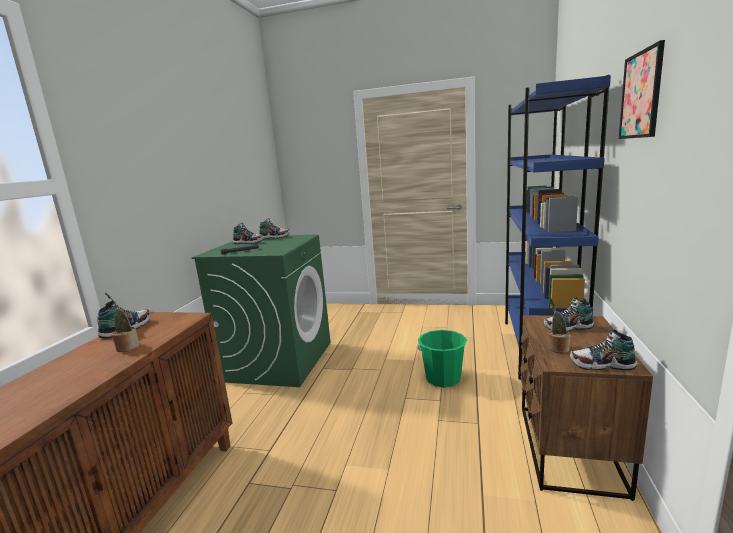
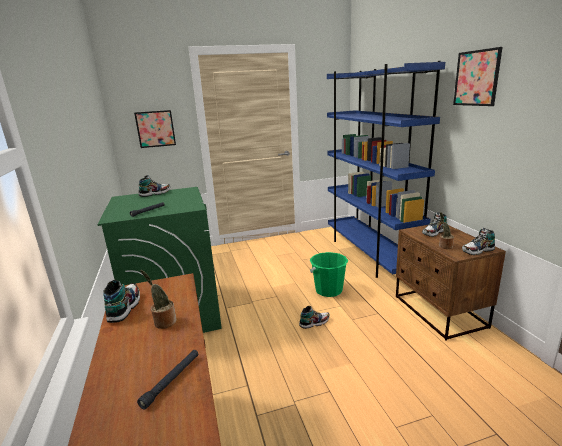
camera: 30 degrees left, 5 degrees up
shoe [233,223,264,244] -> shoe moved to [299,306,330,329]
none -> picture [134,110,176,148]
none -> black flashlight [137,350,198,410]

